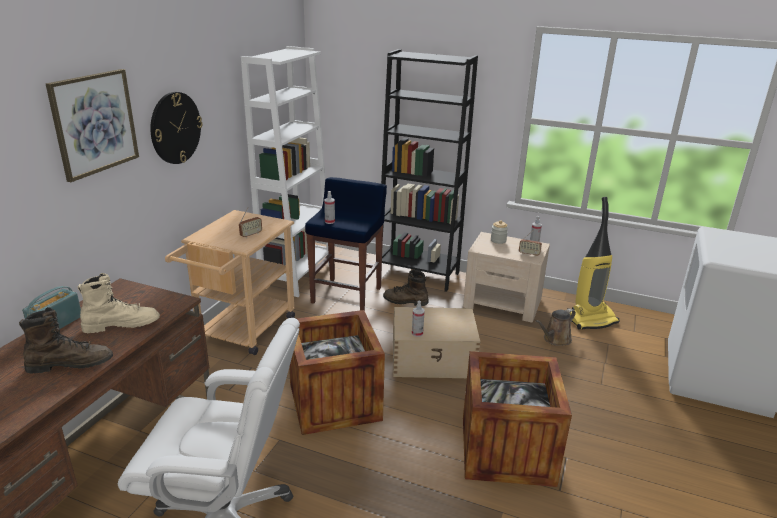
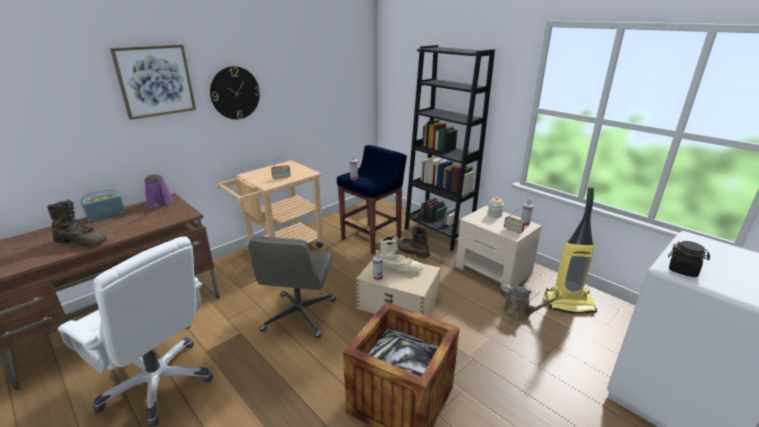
camera: 25 degrees right, 0 degrees up
beige boot [78,273,160,333] -> beige boot moved to [379,235,423,273]
white bookcase [241,46,329,297] -> none
crate [289,310,385,435] -> grey office chair [248,236,336,338]
brown watering can [536,309,576,346] -> brown watering can turned 135 degrees counterclockwise [500,285,561,320]
none -> purple watering can [145,173,174,208]
none -> black jar [668,241,710,277]

